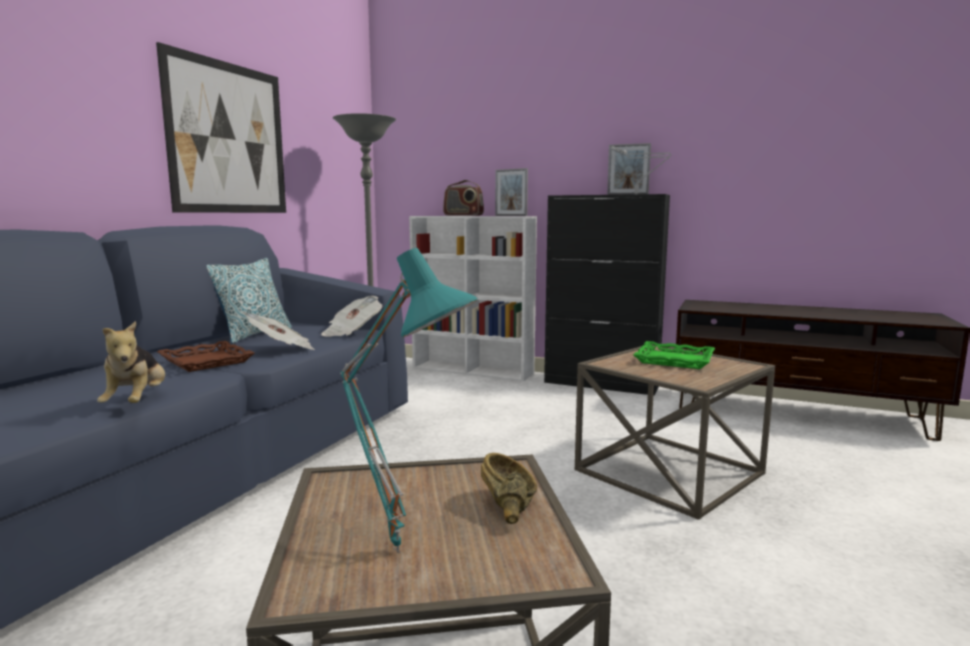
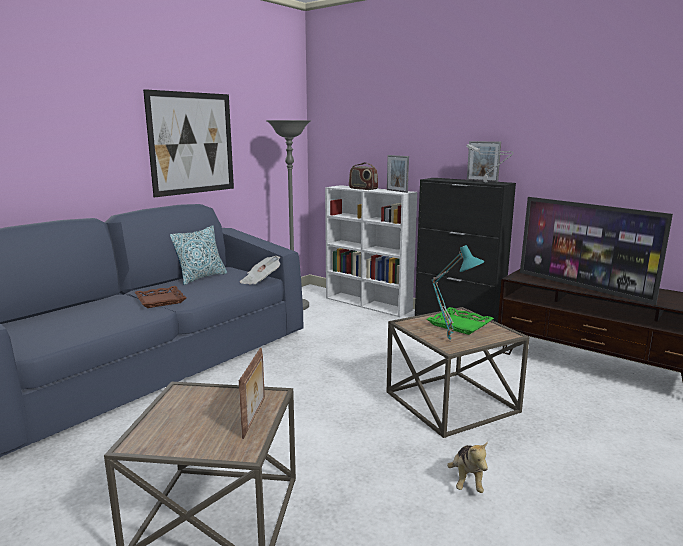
camera: 15 degrees right, 5 degrees up
plush toy [97,321,165,403] -> plush toy moved to [447,441,488,493]
newspaper [243,312,315,350] -> none
turquoise table lamp [340,248,478,553] -> turquoise table lamp moved to [431,245,484,342]
brown bowl [481,453,537,524] -> picture frame [239,348,265,439]
none -> television [520,197,673,305]

